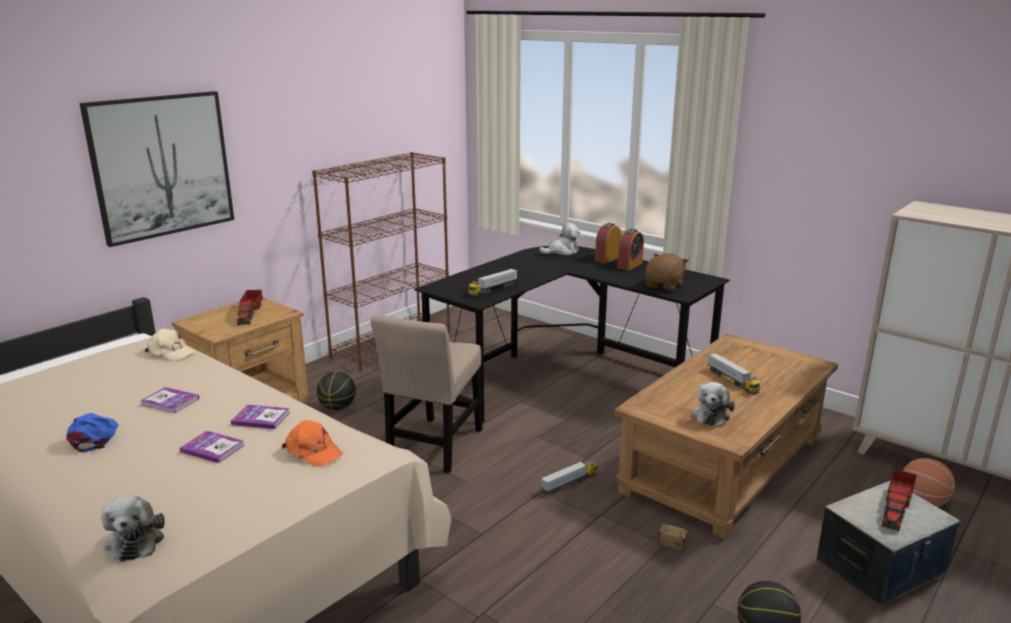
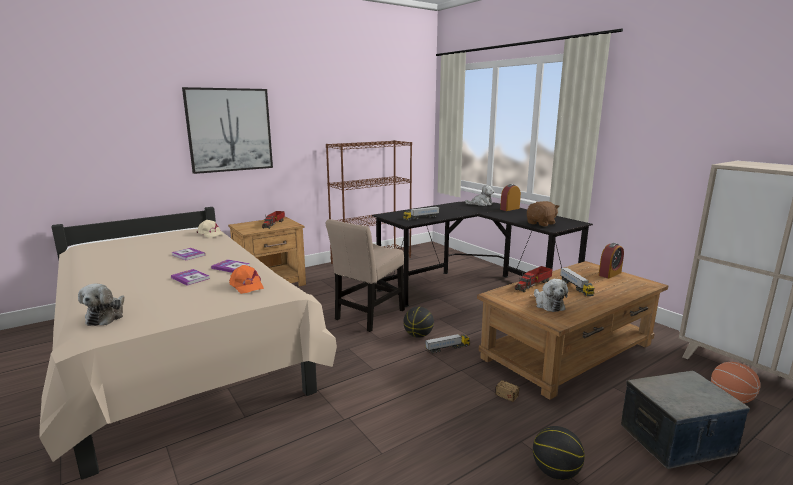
camera: 15 degrees right, 5 degrees down
blue cap [66,413,119,452] -> none
basketball [317,372,356,410] -> basketball moved to [403,307,434,338]
alarm clock [618,229,644,271] -> alarm clock moved to [598,243,624,278]
plush toy [691,382,735,426] -> plush toy turned 45 degrees counterclockwise [534,279,568,312]
toy truck [881,469,917,531] -> toy truck moved to [515,266,553,292]

